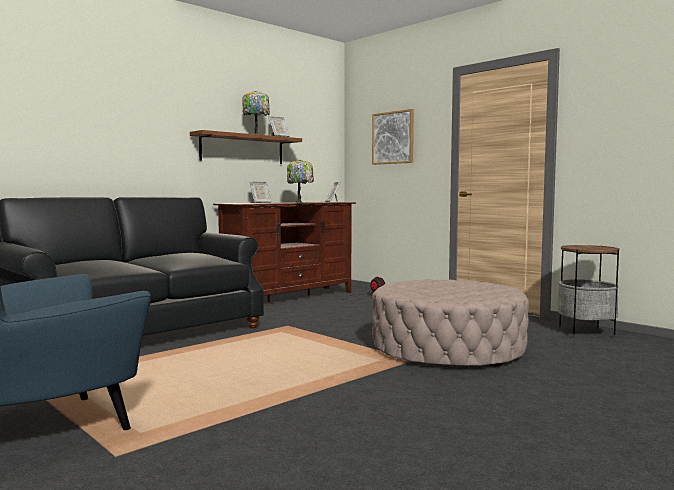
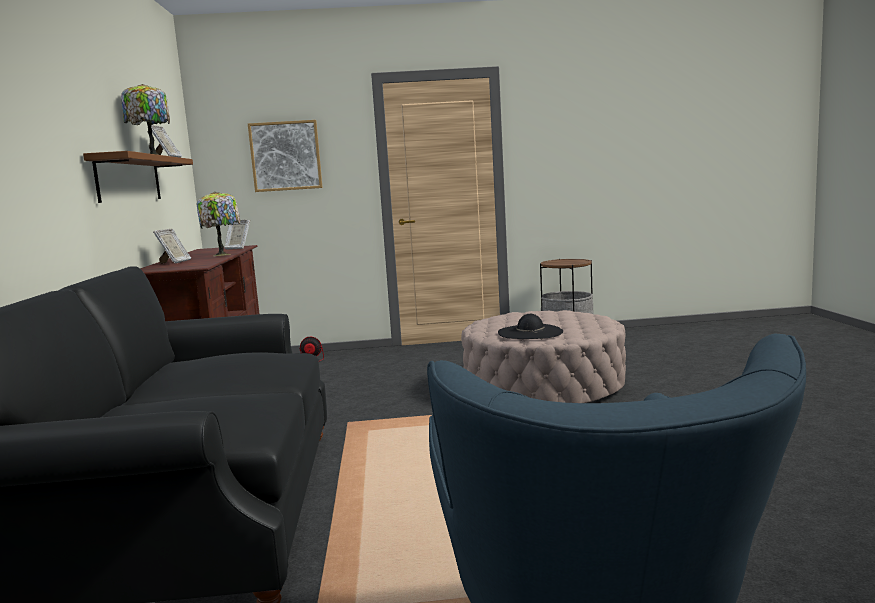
camera: 50 degrees left, 5 degrees up
none -> black hat [498,314,563,339]

